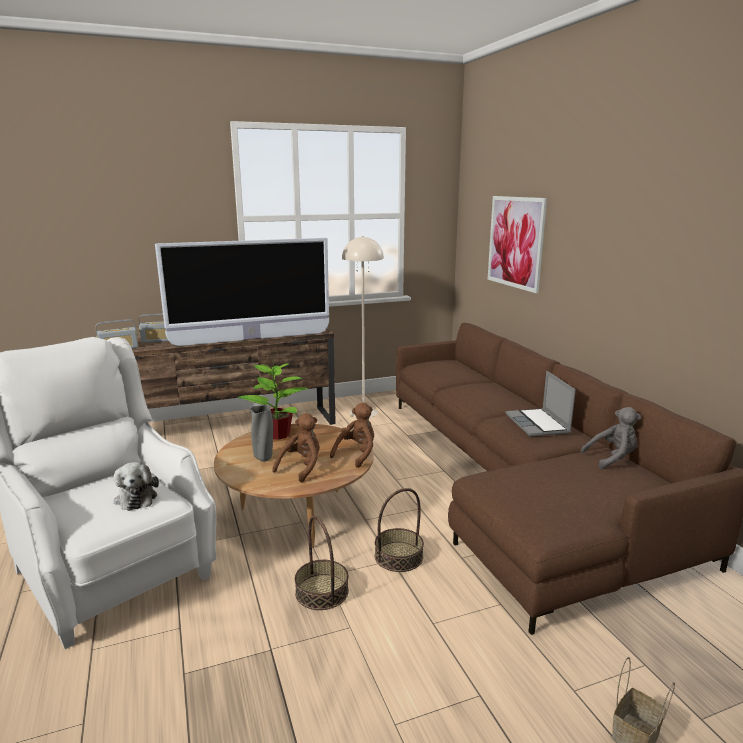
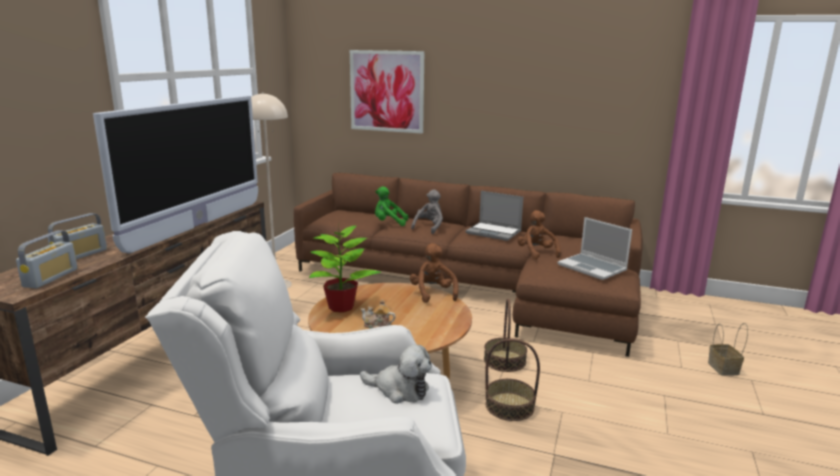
camera: 50 degrees left, 0 degrees up
grey vase [250,405,273,462] -> teapot [360,299,396,329]
brown plush toy [272,413,320,483] -> brown plush toy moved to [517,210,561,260]
grey plush toy [581,407,641,469] -> grey plush toy moved to [411,189,443,234]
none -> green plush toy [375,186,408,226]
none -> laptop [558,217,632,280]

